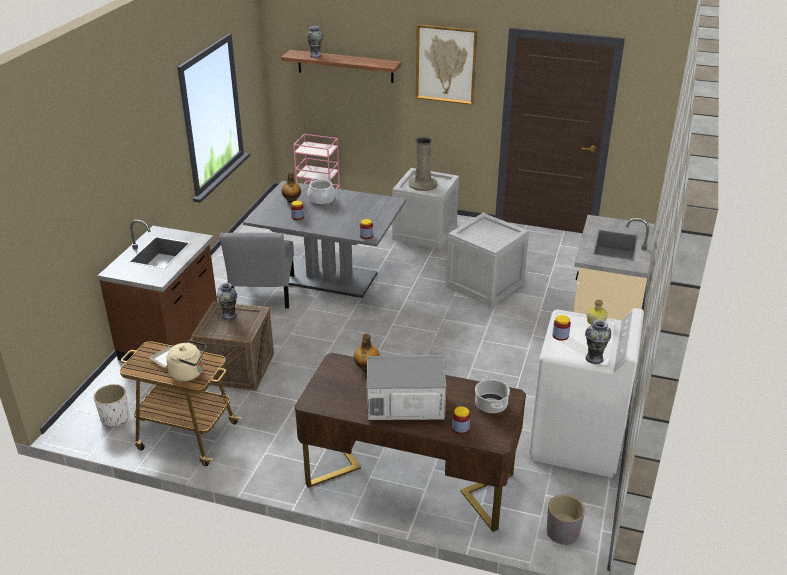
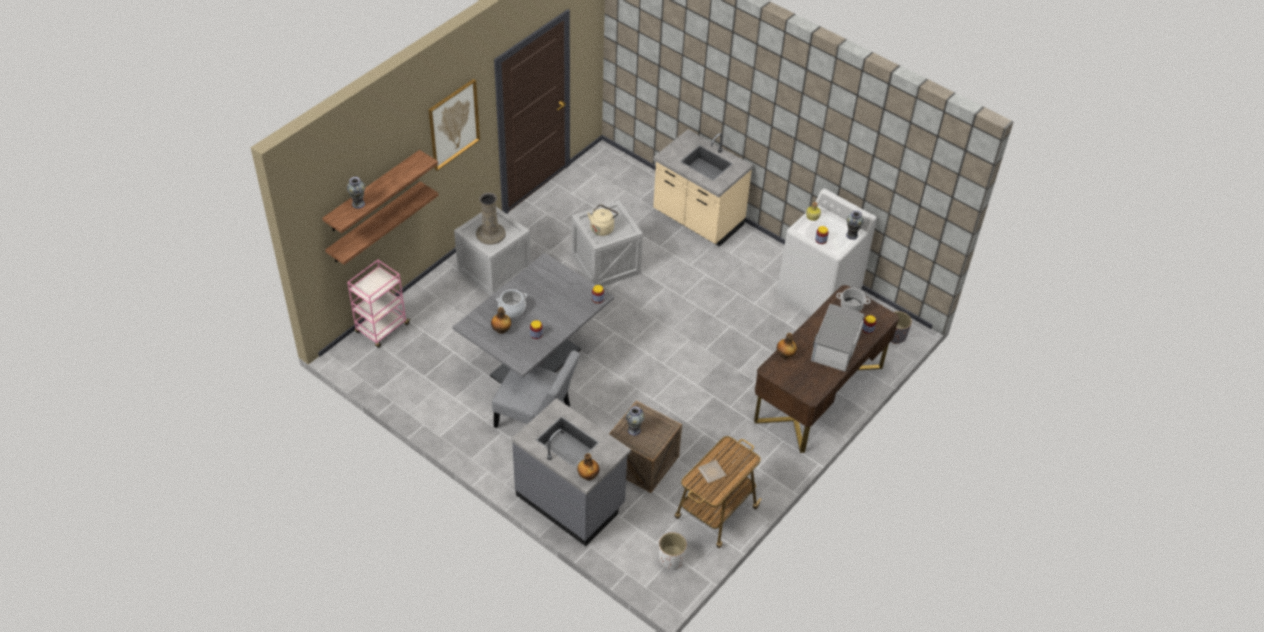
camera: 70 degrees left, 15 degrees up
brown counter [98,220,217,361] -> grey counter [511,398,631,546]
beige kettle [166,340,206,382] -> beige kettle moved to [587,205,618,236]
none -> shelf [325,181,439,265]
none -> bottle [577,453,599,481]

